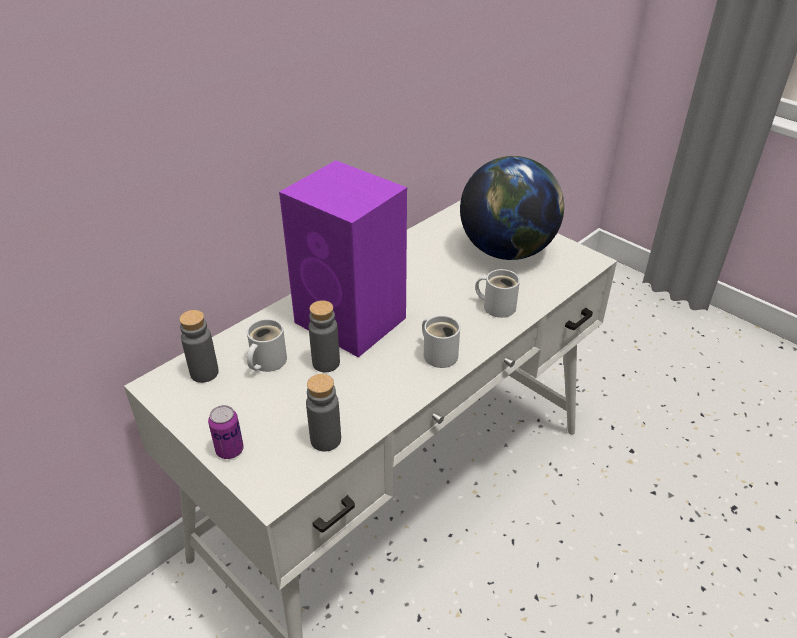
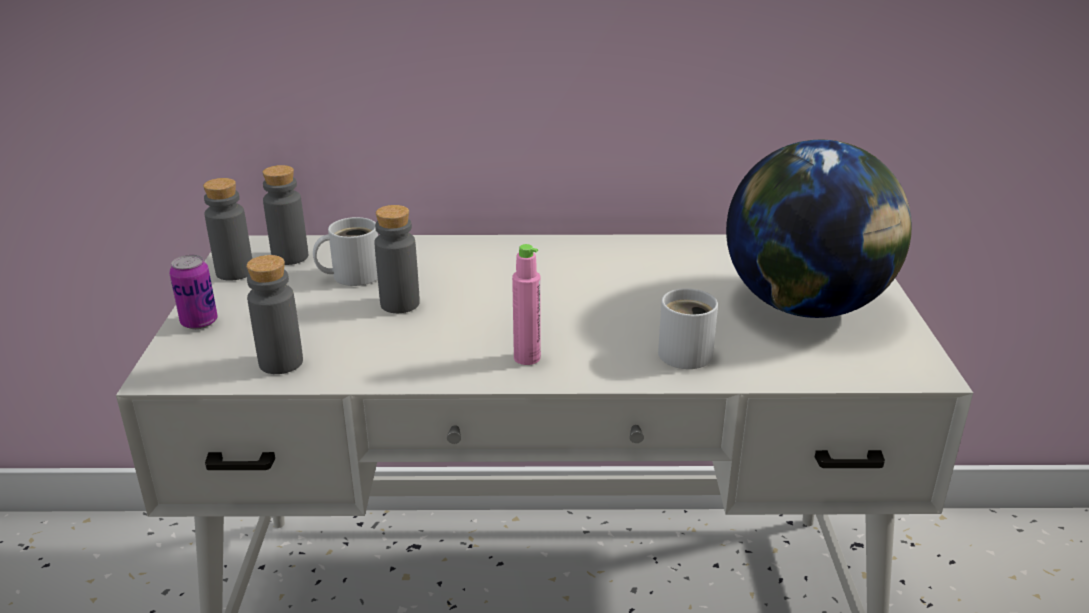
camera: 45 degrees right, 10 degrees down
purple speaker [279,160,407,358] -> none
white mug [422,315,460,368] -> pink bottle [512,244,541,365]
none -> grey bottle [203,178,252,281]

